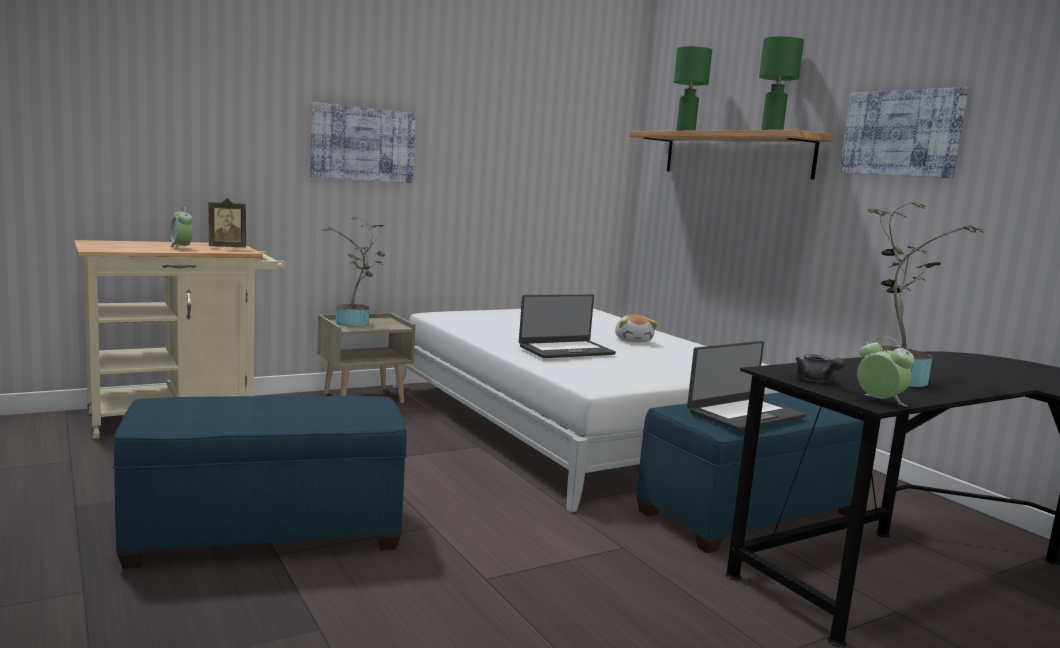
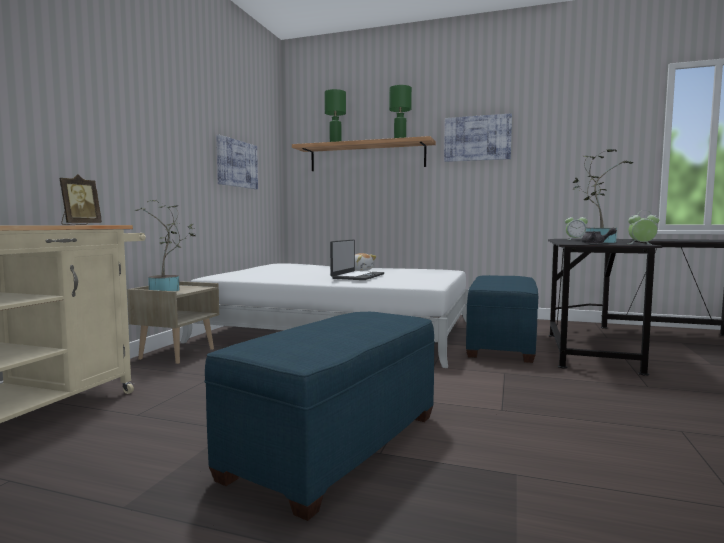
camera: 40 degrees left, 5 degrees down
alarm clock [170,207,193,250] -> alarm clock moved to [565,214,588,240]
picture [310,102,416,183] -> picture moved to [216,135,258,189]
laptop [687,341,806,431] -> none

